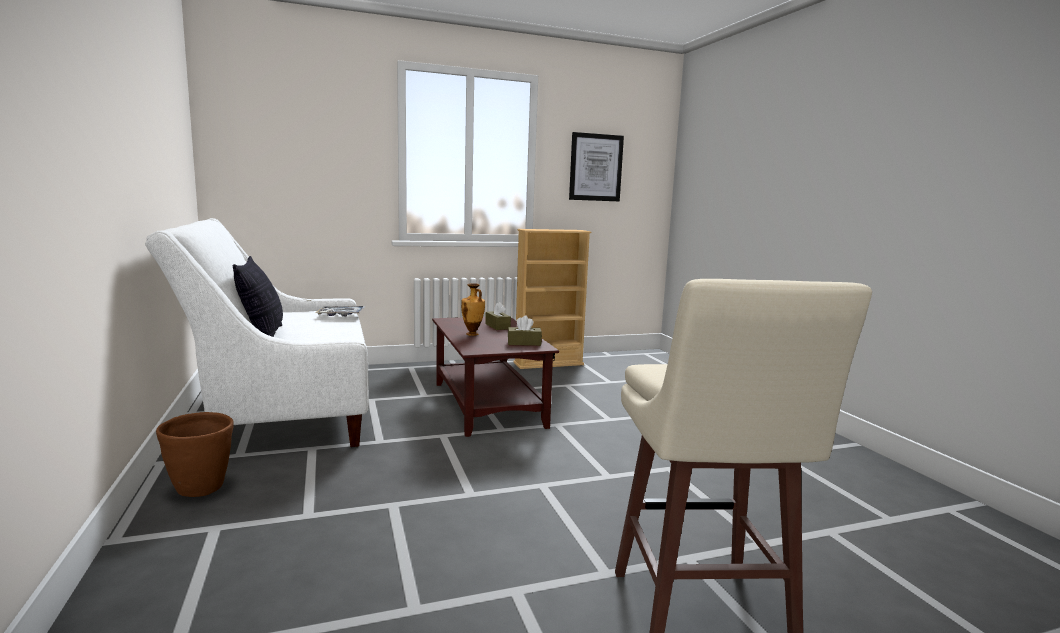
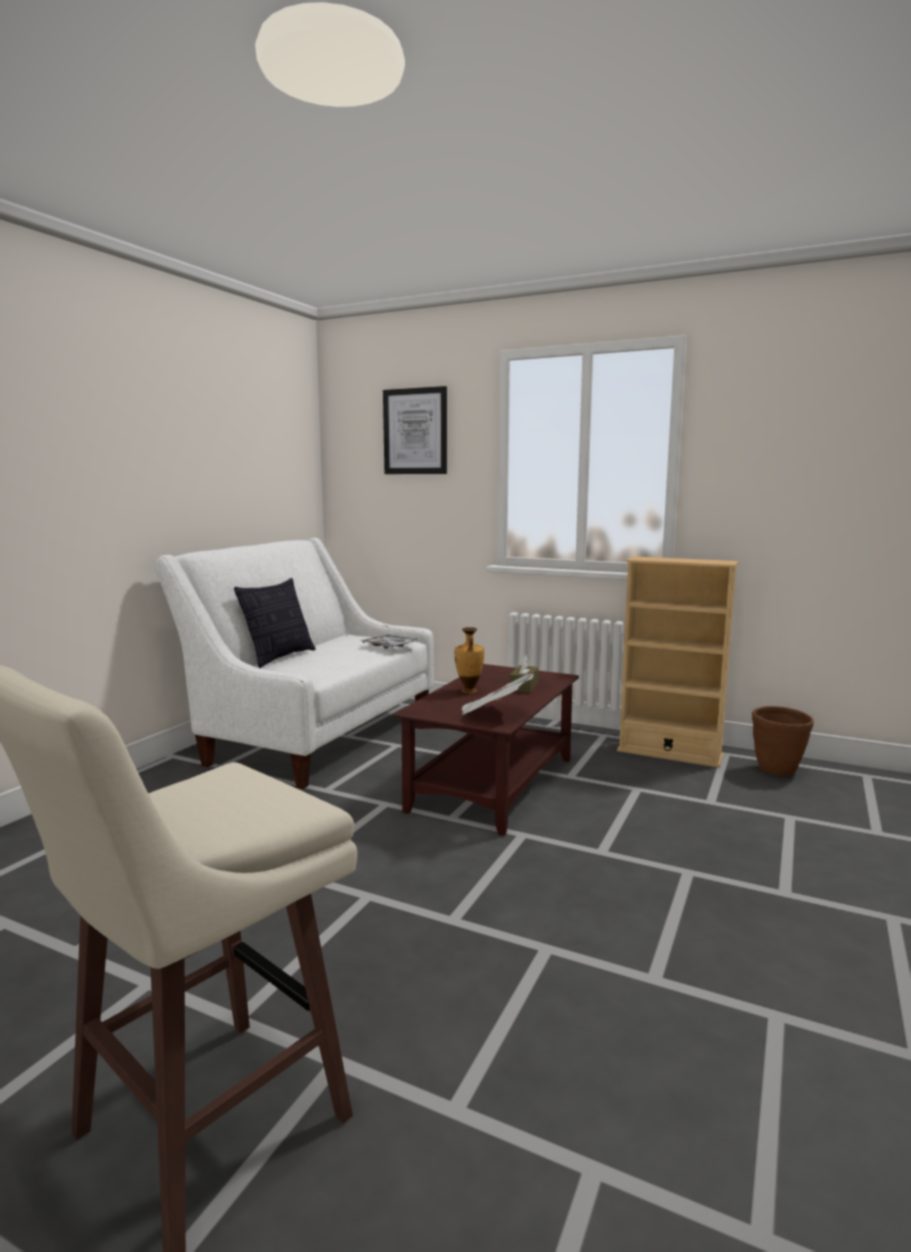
camera: 45 degrees right, 0 degrees up
brown planter [156,412,234,497] -> brown planter moved to [752,706,814,776]
brown tissue box [508,316,542,346] -> newspaper [462,674,534,715]
picture [569,132,624,201] -> picture moved to [383,386,447,474]

